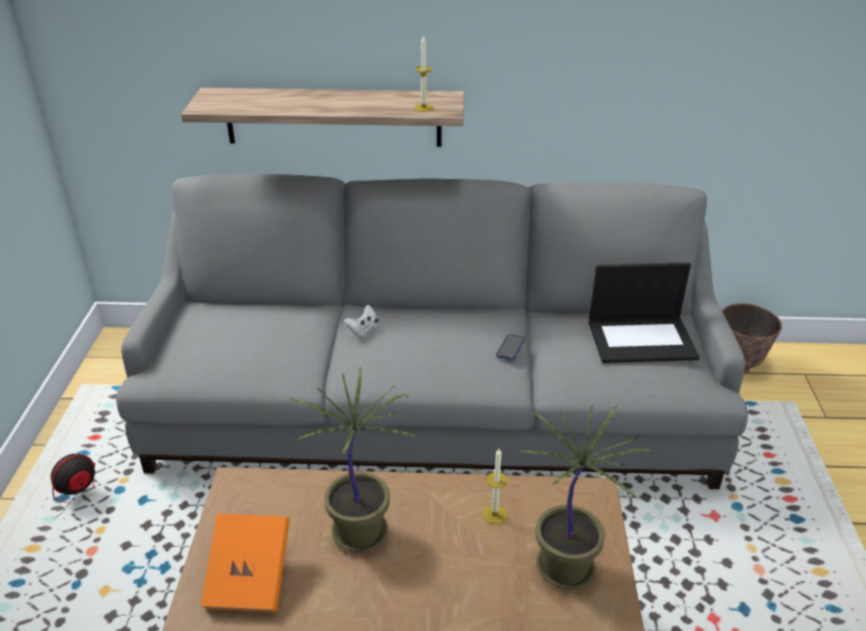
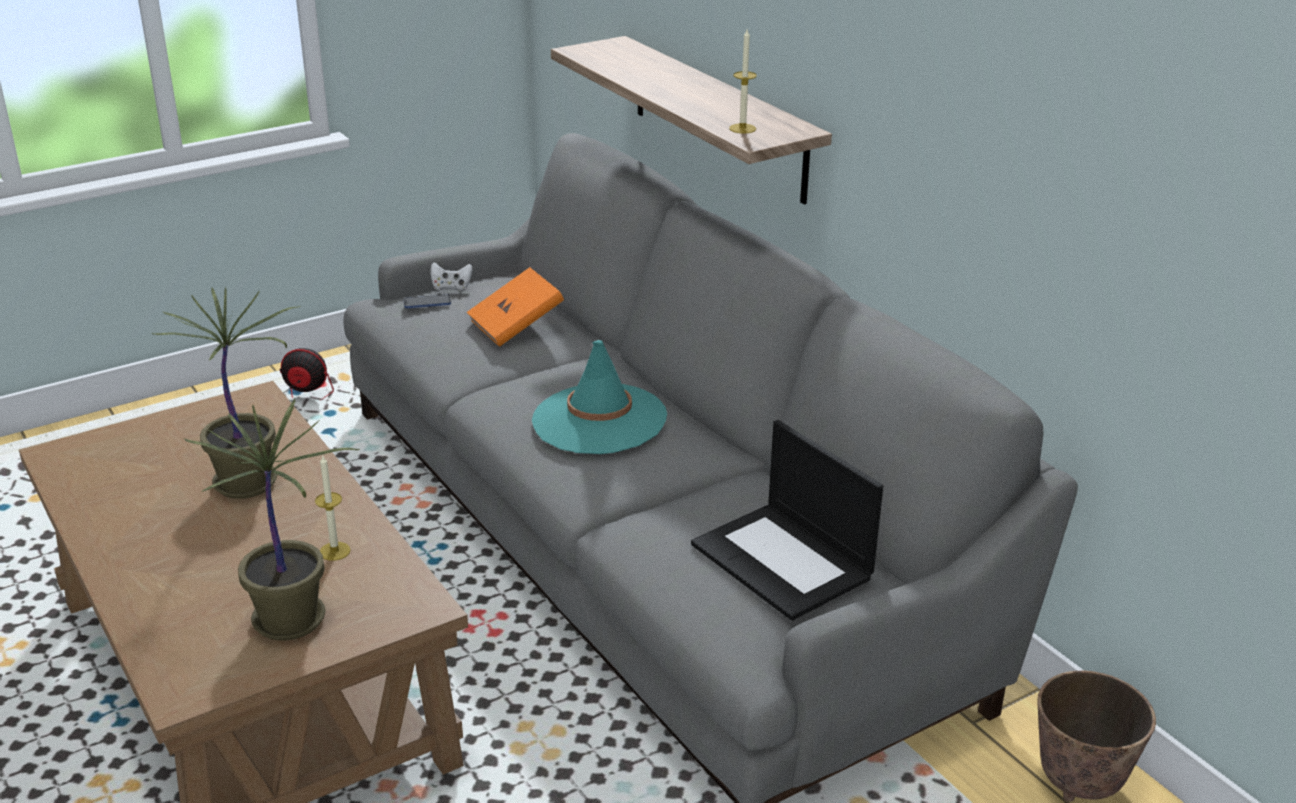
camera: 55 degrees right, 5 degrees down
orange book [200,513,290,613] -> orange book moved to [467,267,564,347]
white game controller [344,305,379,337] -> white game controller moved to [431,262,473,291]
phone [496,334,525,360] -> phone moved to [403,295,451,308]
none -> turquoise hat [532,340,667,454]

